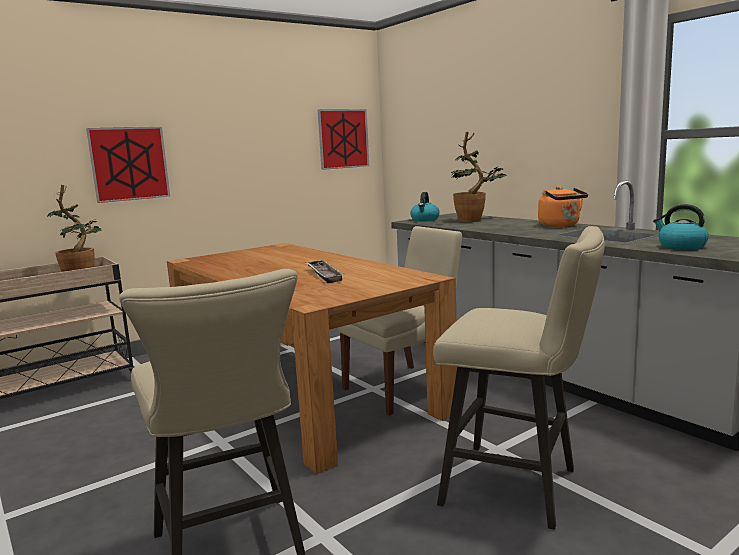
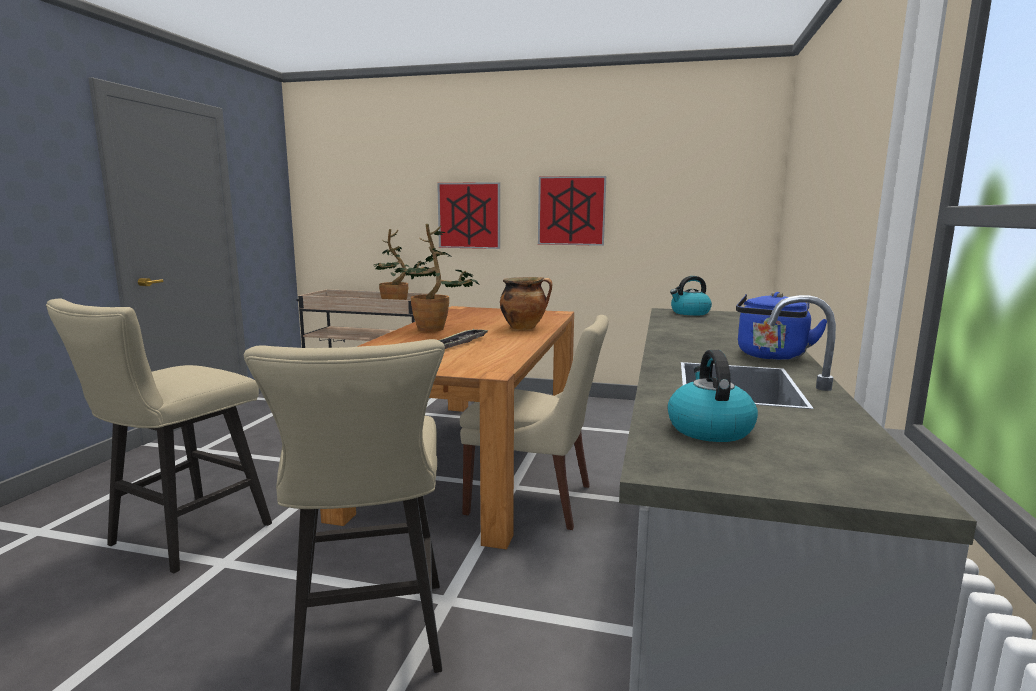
camera: 50 degrees right, 0 degrees up
picture [318,109,369,170] -> picture moved to [538,176,606,246]
potted plant [451,132,506,222] -> potted plant moved to [391,224,480,332]
orange kettle [538,186,588,227] -> blue kettle [736,292,827,360]
none -> cooking pot [500,277,552,330]

